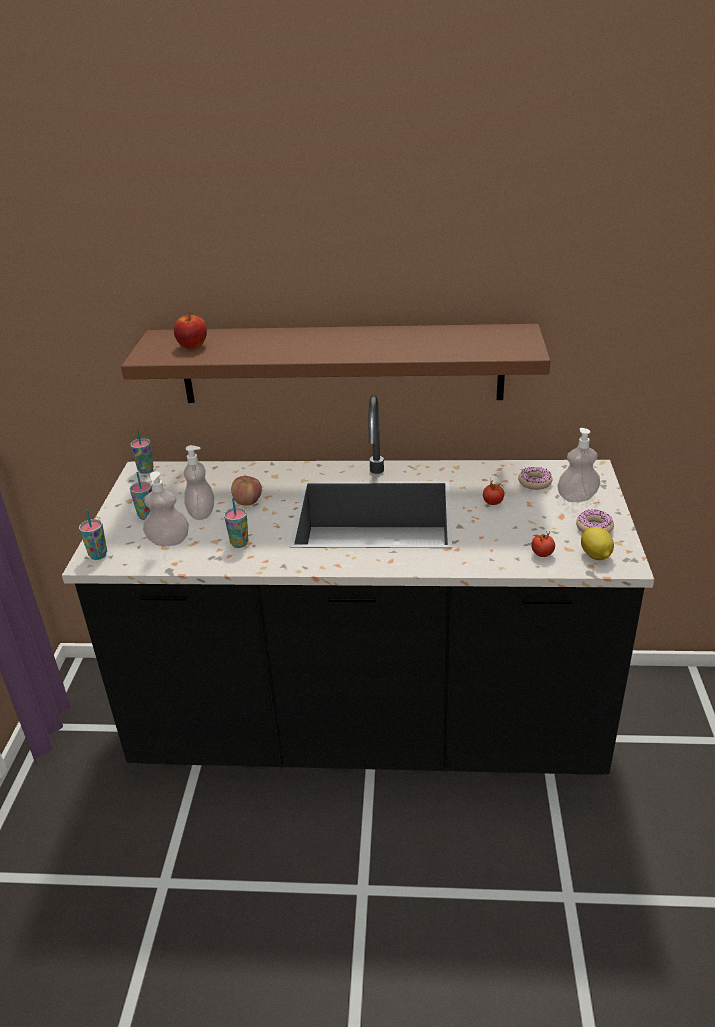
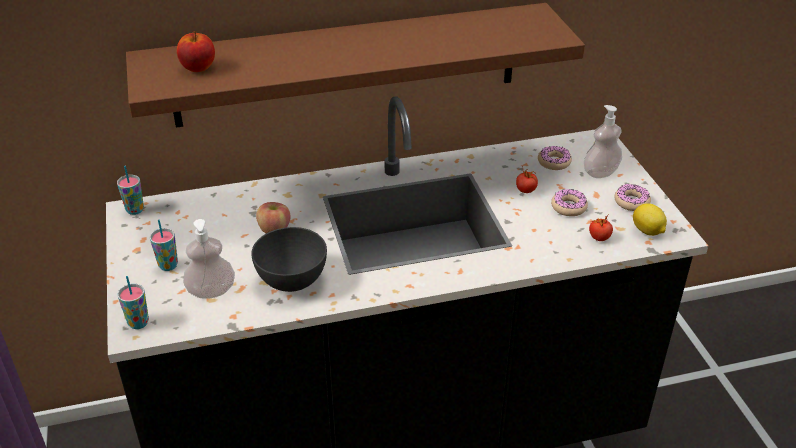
camera: 20 degrees left, 5 degrees up
soap dispenser [184,445,214,520] -> none
cup [224,498,248,548] -> grey bowl [251,227,327,292]
none -> donut [551,189,588,216]

